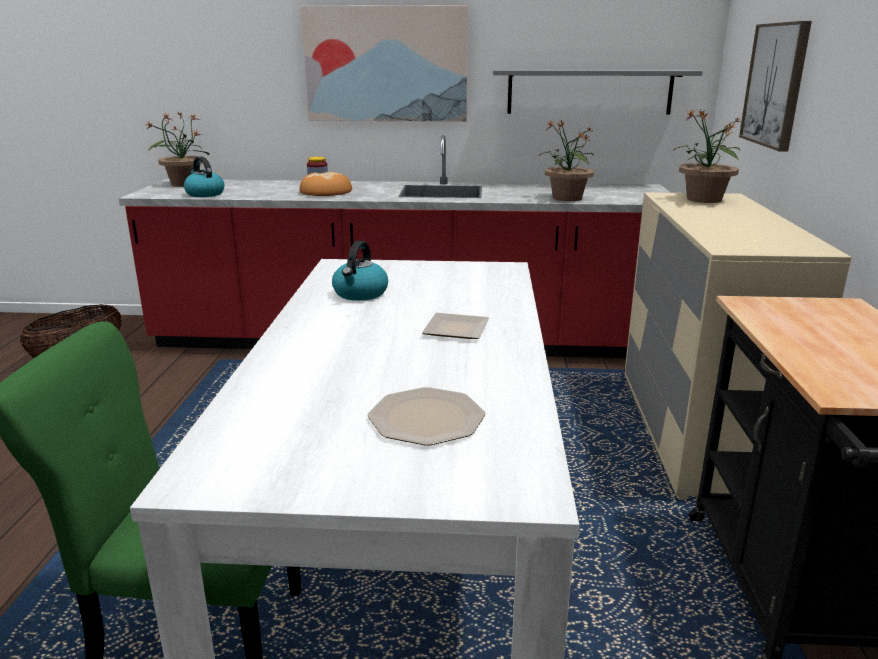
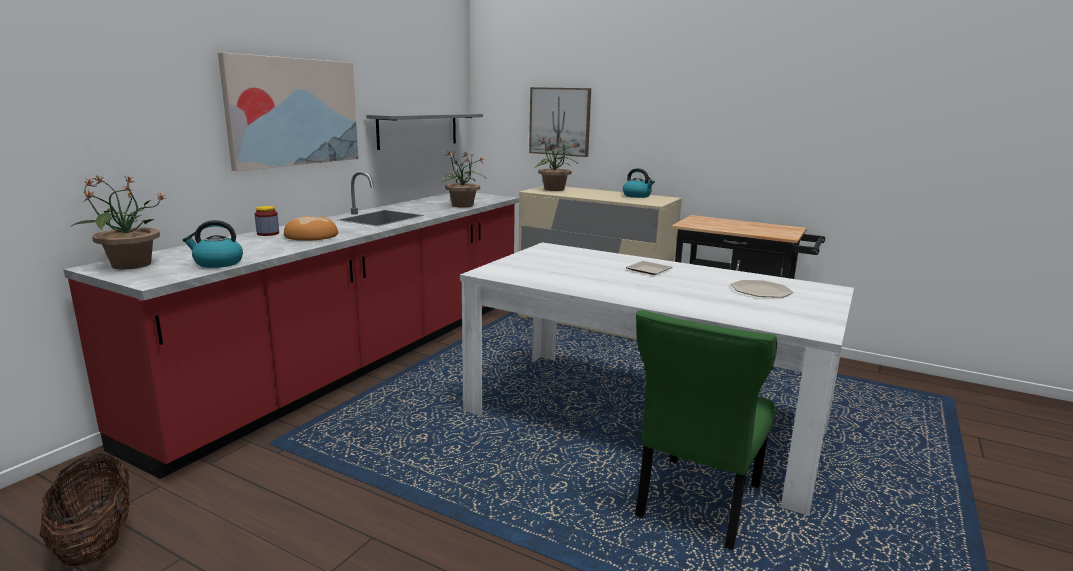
camera: 65 degrees left, 5 degrees down
kettle [332,241,388,301] -> kettle moved to [623,168,655,198]

